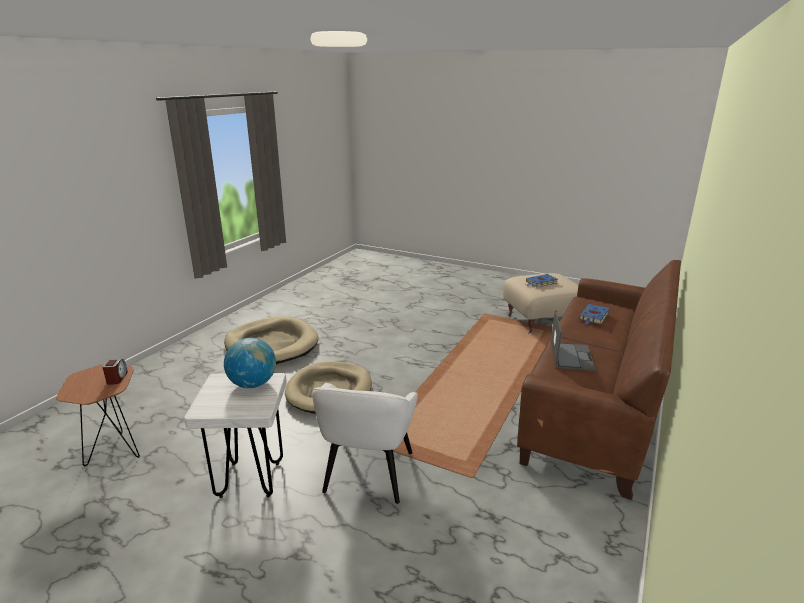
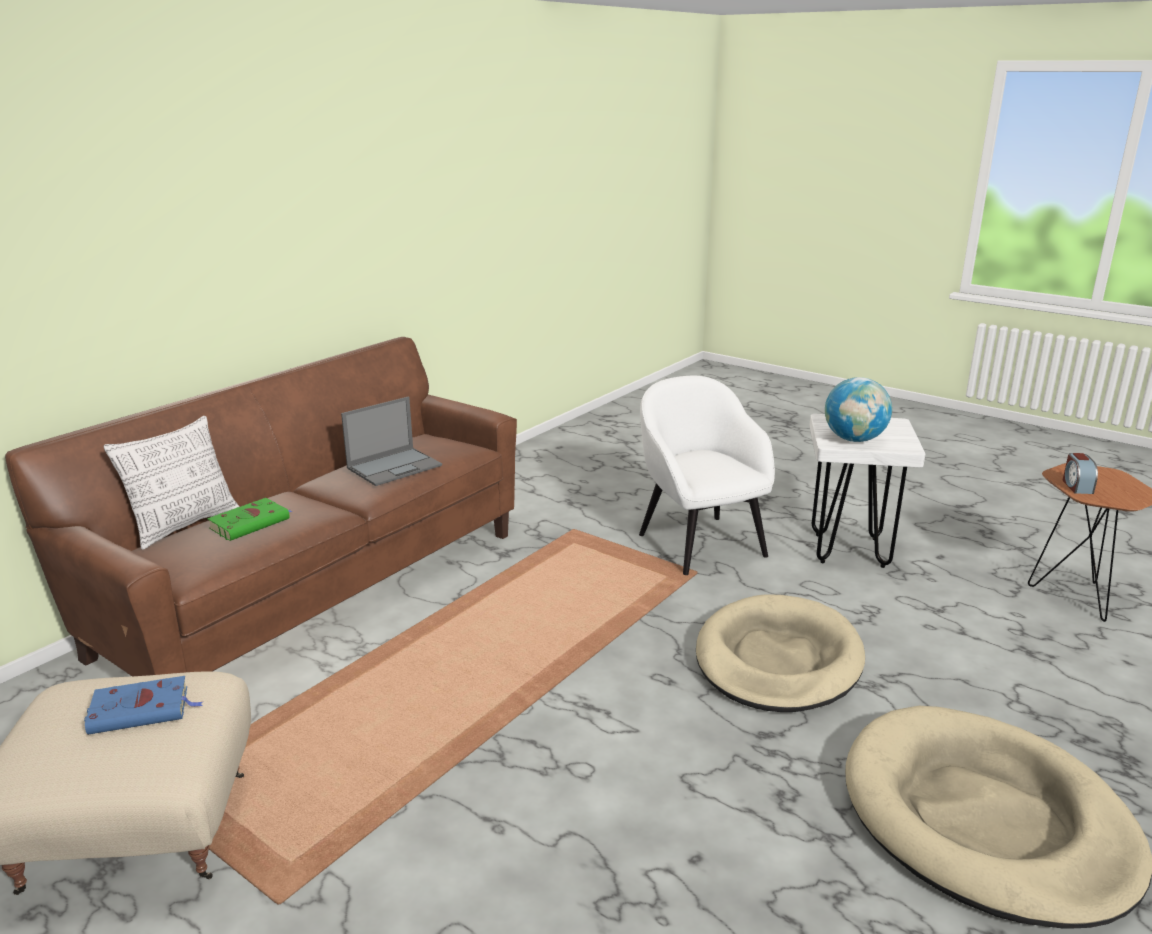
camera: 170 degrees left, 0 degrees up
white armchair [312,383,418,504] -> white armchair turned 45 degrees counterclockwise [639,376,775,575]
laptop [551,310,596,371] -> laptop turned 150 degrees counterclockwise [341,396,442,486]
blue book [579,304,609,325] -> green book [207,498,292,541]
none -> pillow [104,416,240,550]

